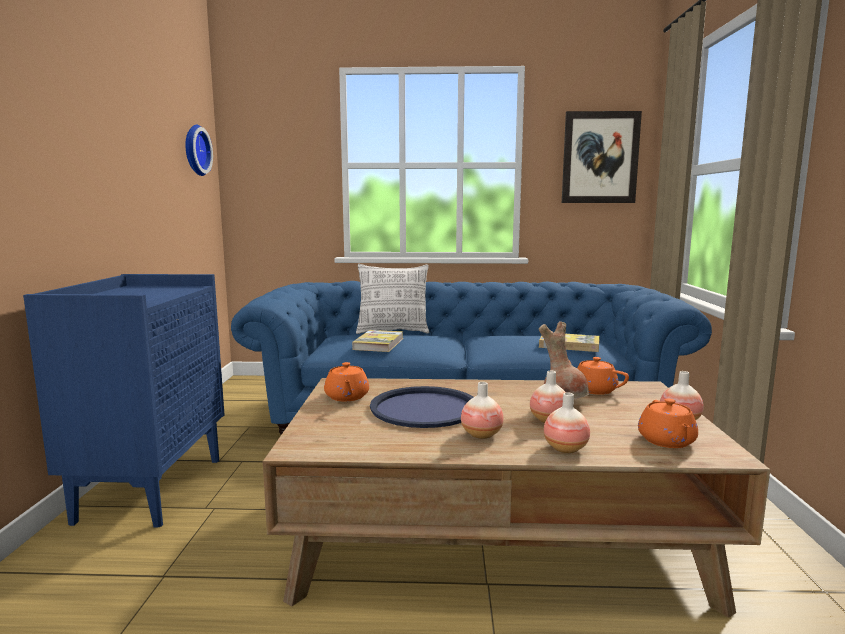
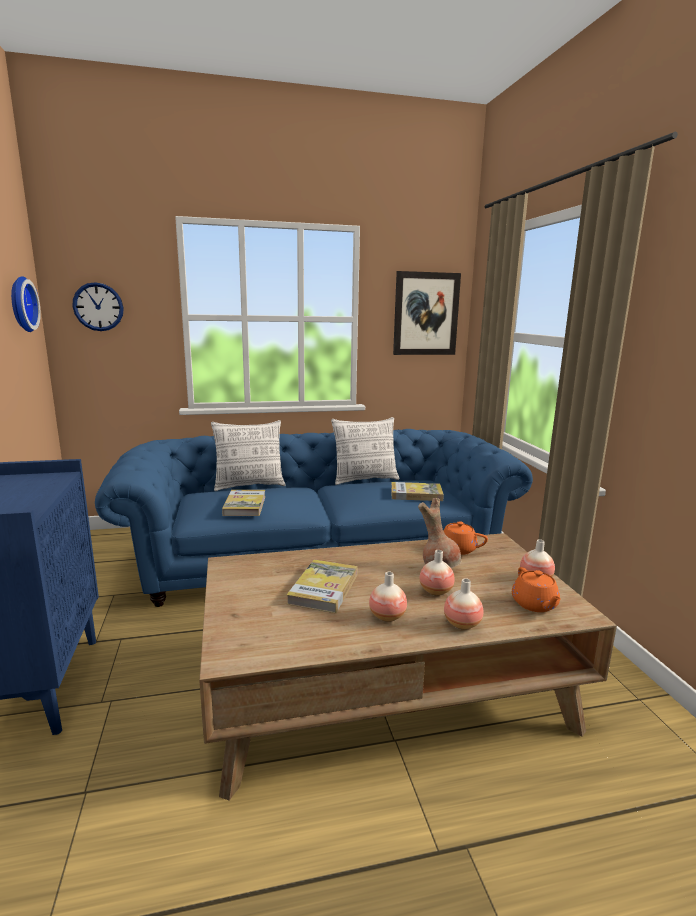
camera: 15 degrees left, 5 degrees up
orange teapot [324,362,369,402] -> none
blue tray [370,386,474,428] -> book [286,560,358,613]
none -> wall clock [72,282,124,331]
none -> pillow [331,417,399,485]

